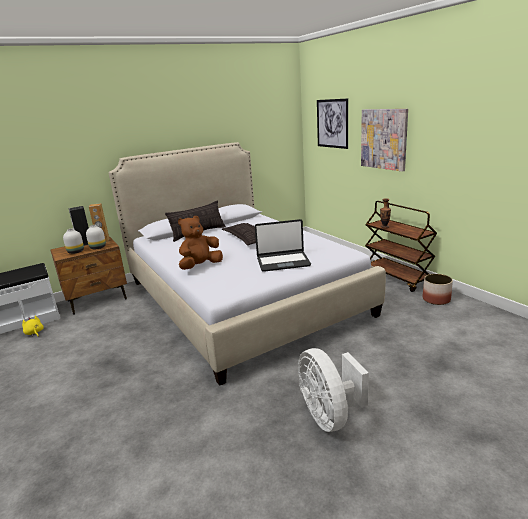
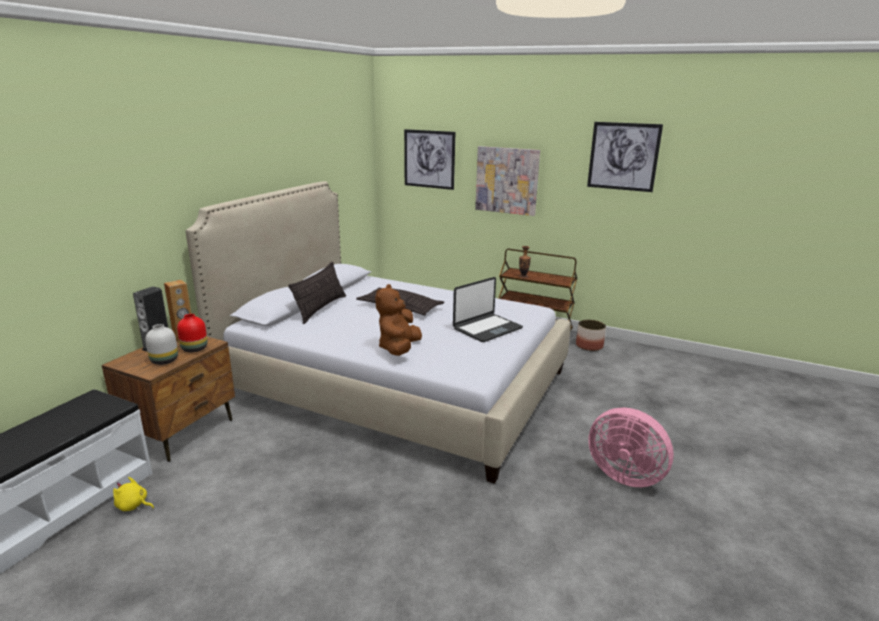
camera: 35 degrees left, 0 degrees up
white vase [86,225,106,249] -> red vase [177,314,207,352]
white fan [298,348,369,432] -> pink fan [588,407,674,487]
none -> picture [587,122,663,192]

